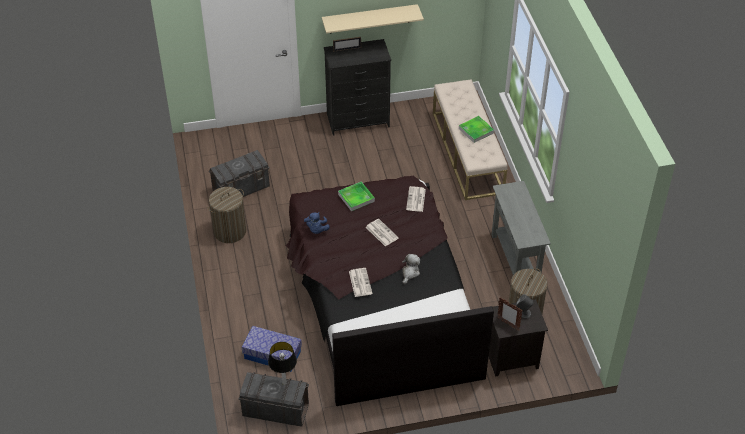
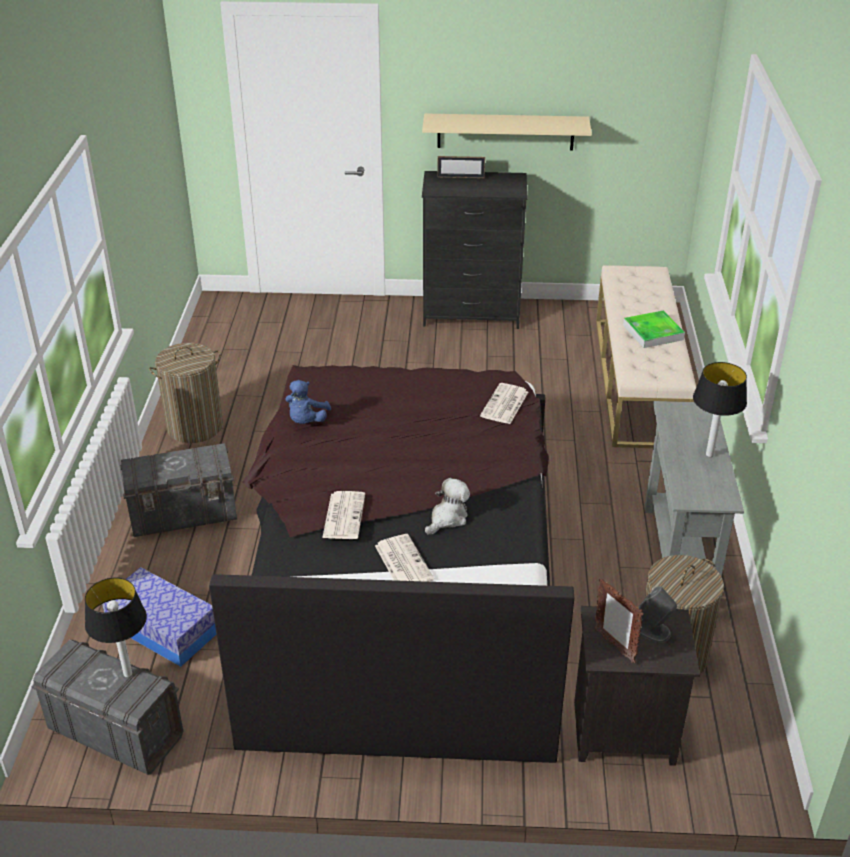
camera: 15 degrees right, 10 degrees down
grey storage box [209,150,270,197] -> grey storage box moved to [120,443,237,537]
tray [338,181,375,211] -> none
newspaper [366,219,399,246] -> newspaper moved to [375,534,434,582]
none -> table lamp [693,362,747,457]

